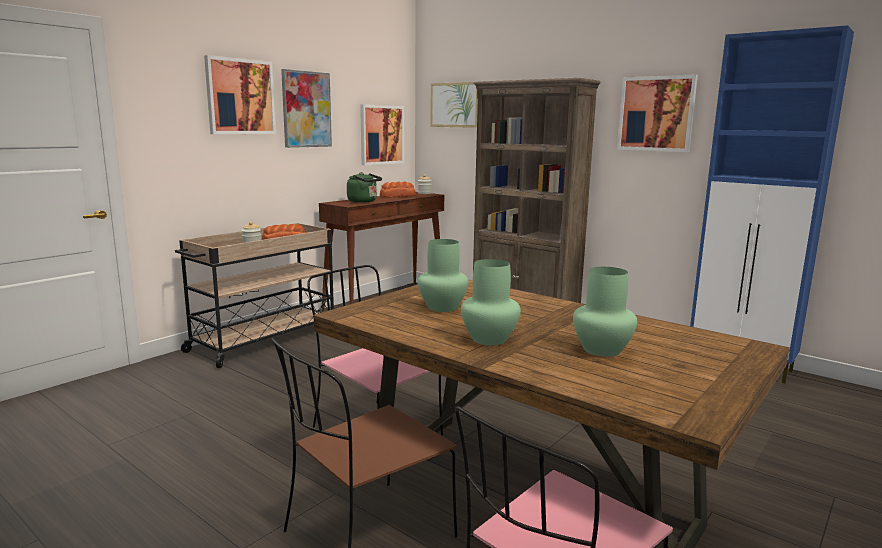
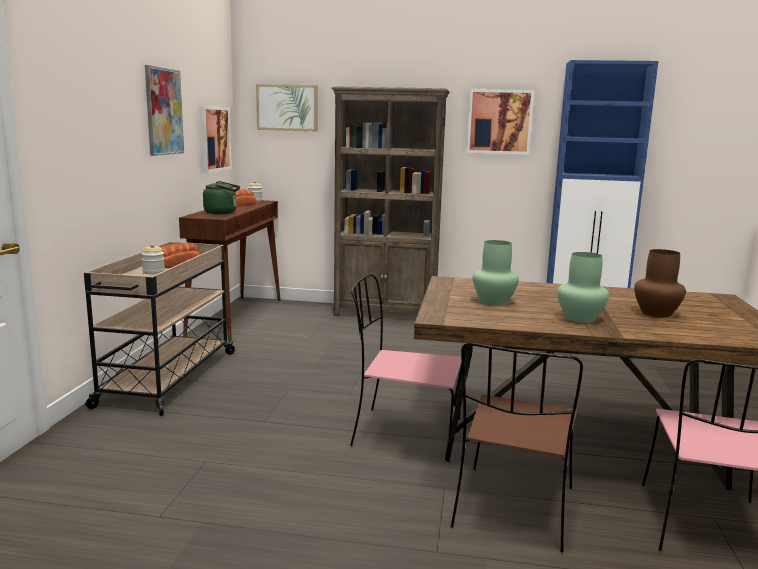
camera: 30 degrees left, 0 degrees up
picture [204,55,276,134] -> none
green vase [573,267,637,357] -> brown vase [634,249,686,317]

